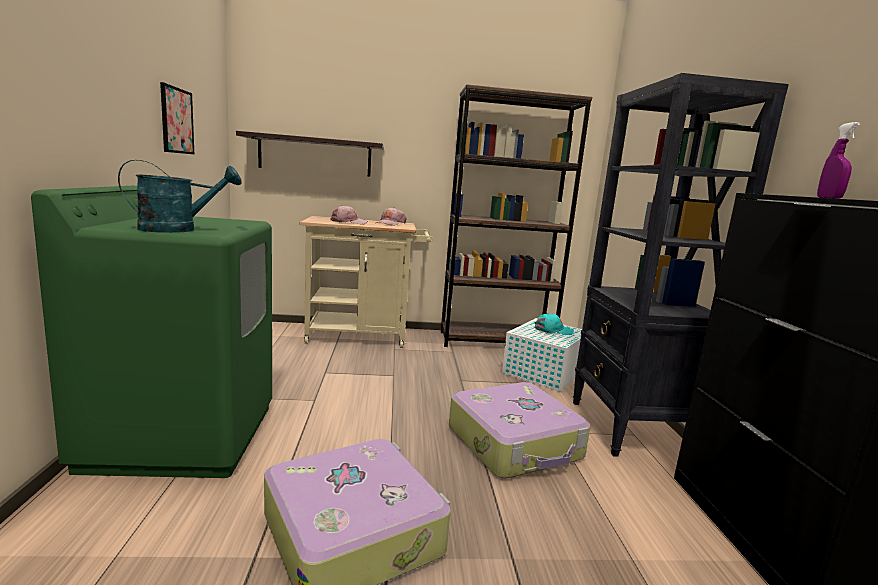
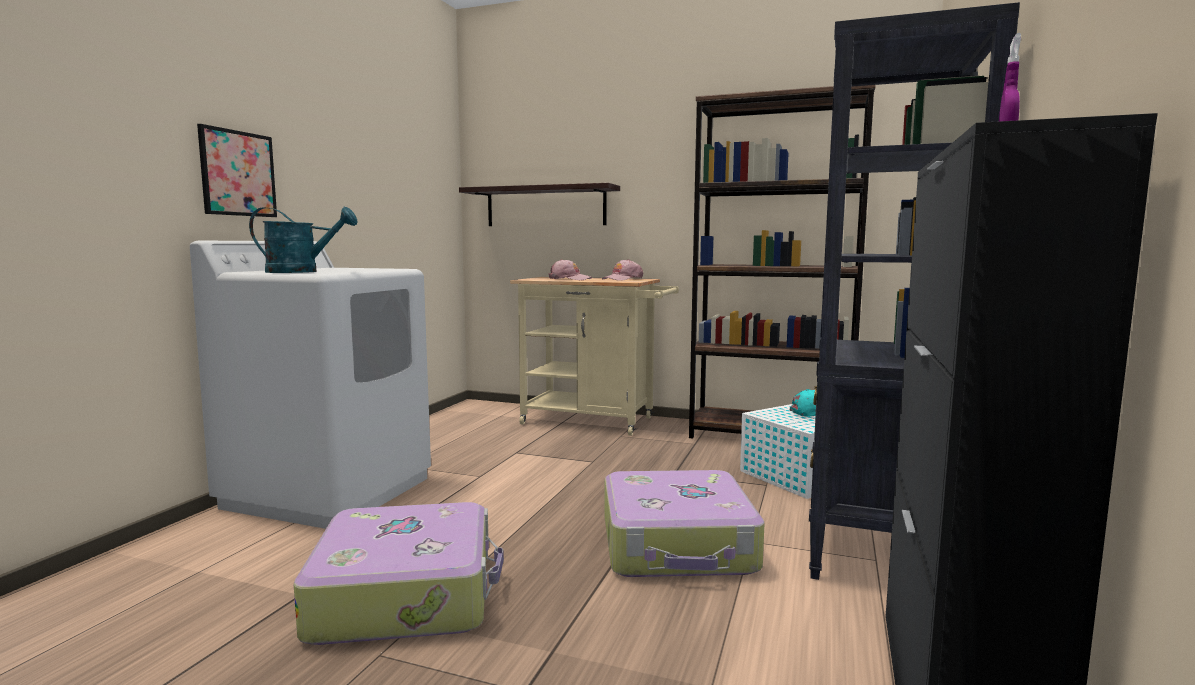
camera: 25 degrees right, 5 degrees down
green washing machine [31,186,272,478] -> white washing machine [190,241,431,529]
picture [160,82,194,154] -> picture moved to [197,124,277,217]

